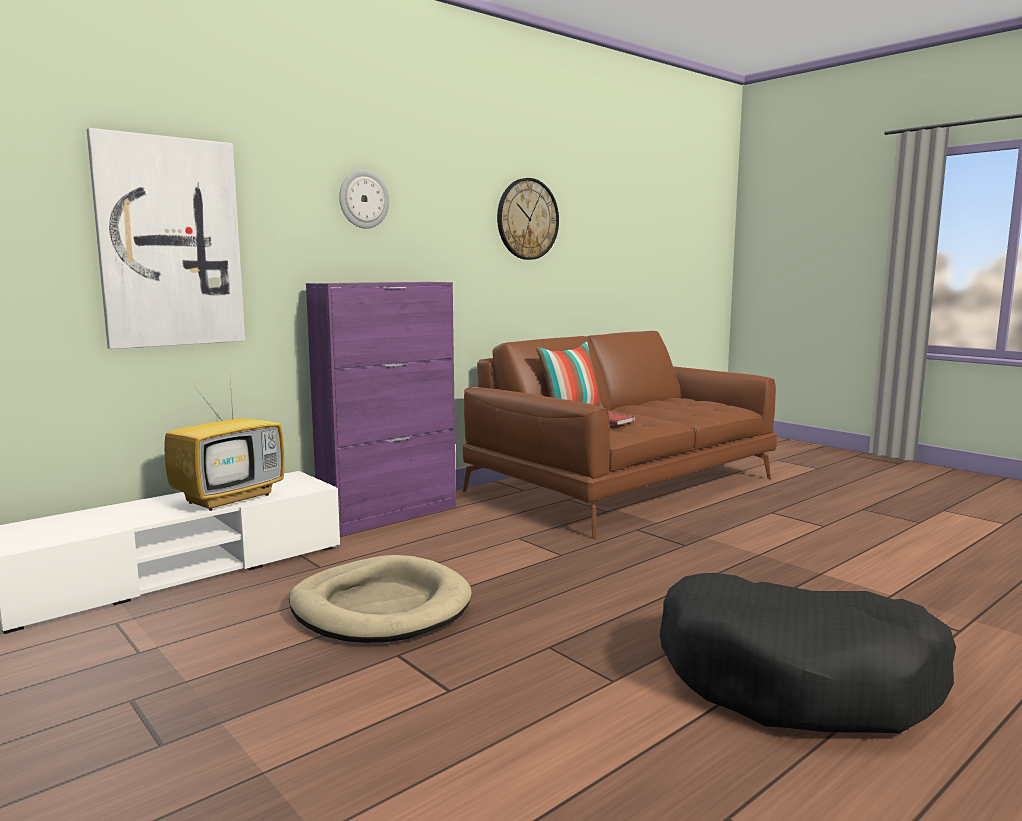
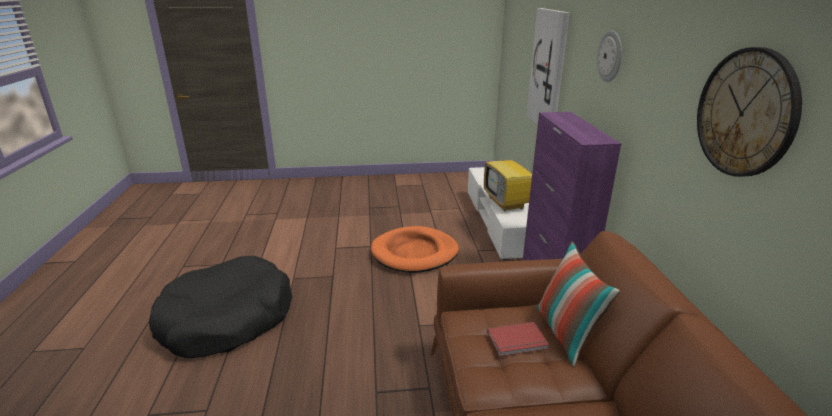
camera: 125 degrees right, 15 degrees up
beige dog bed [289,555,472,643] -> orange dog bed [371,226,459,273]

